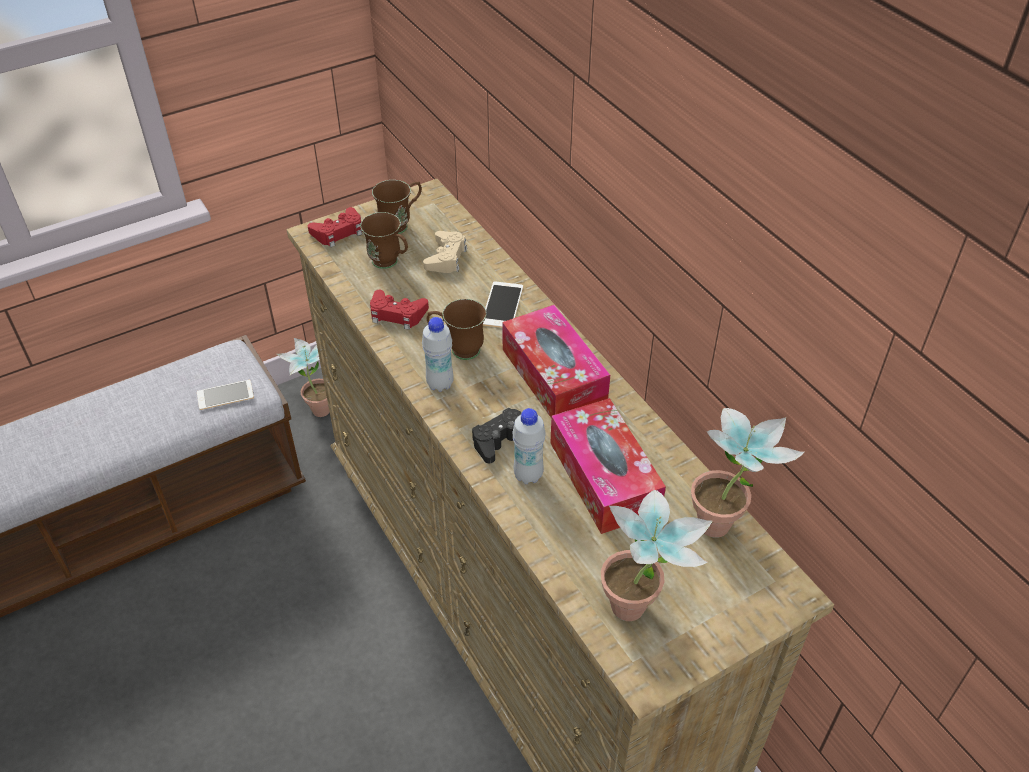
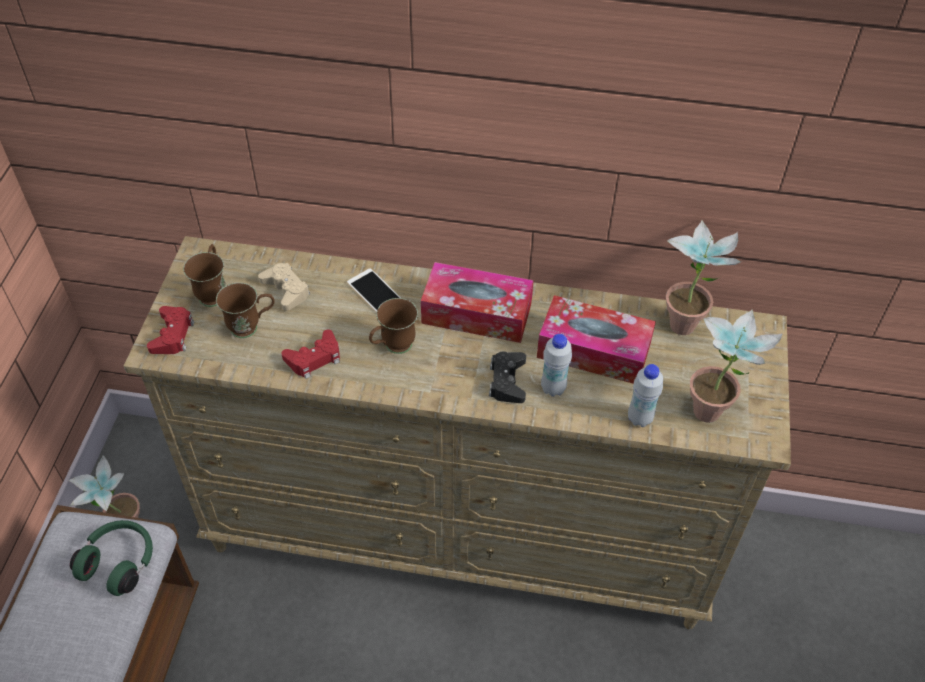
camera: 50 degrees left, 5 degrees up
phone [197,380,254,410] -> green headphones [70,520,153,596]
white bottle [422,317,454,392] -> white bottle moved to [628,364,663,427]

